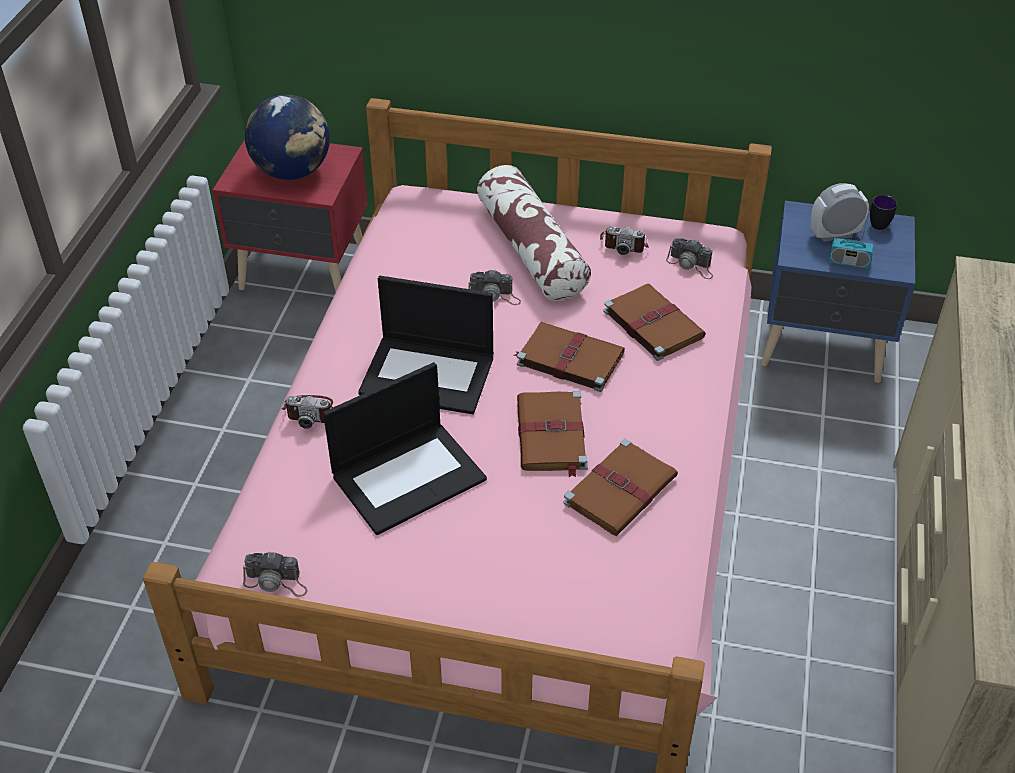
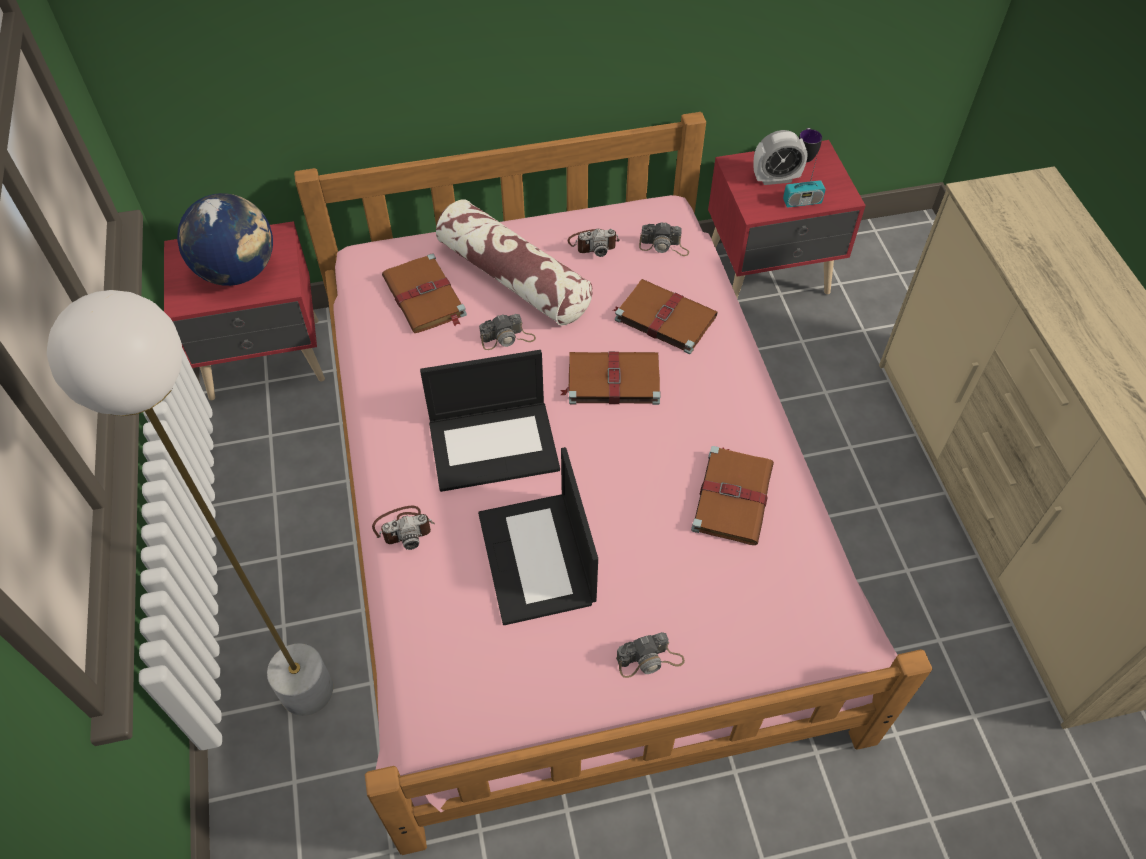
camera: 25 degrees left, 10 degrees up
camera [243,551,307,597] -> camera moved to [616,632,685,678]
laptop [323,362,487,535] -> laptop turned 135 degrees clockwise [478,447,598,625]
brown book [517,391,588,477] -> brown book moved to [382,253,467,333]
blue nightstand [761,201,915,383] -> red nightstand [708,140,866,298]
alarm clock [811,183,869,242] -> alarm clock turned 150 degrees counterclockwise [753,130,808,185]
none -> white floor lamp [47,290,333,716]

